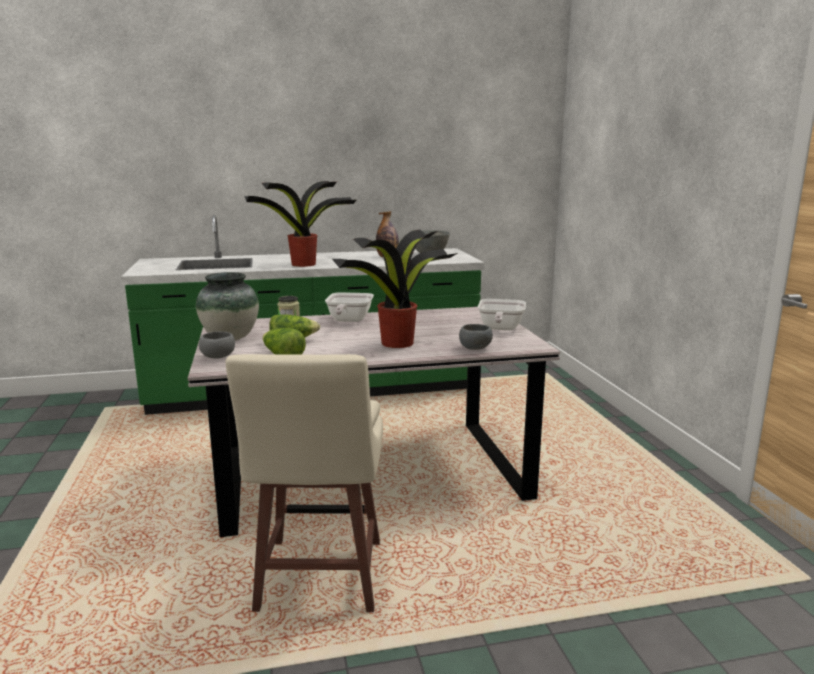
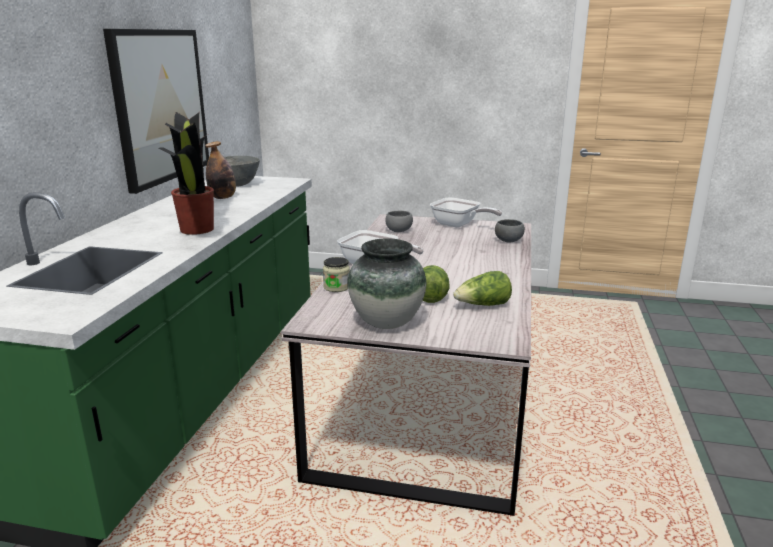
camera: 65 degrees left, 5 degrees up
grey bowl [199,331,235,359] -> grey bowl moved to [385,210,413,232]
beige stool [226,354,383,612] -> none
potted plant [332,229,458,348] -> none
none -> picture [103,29,209,194]

